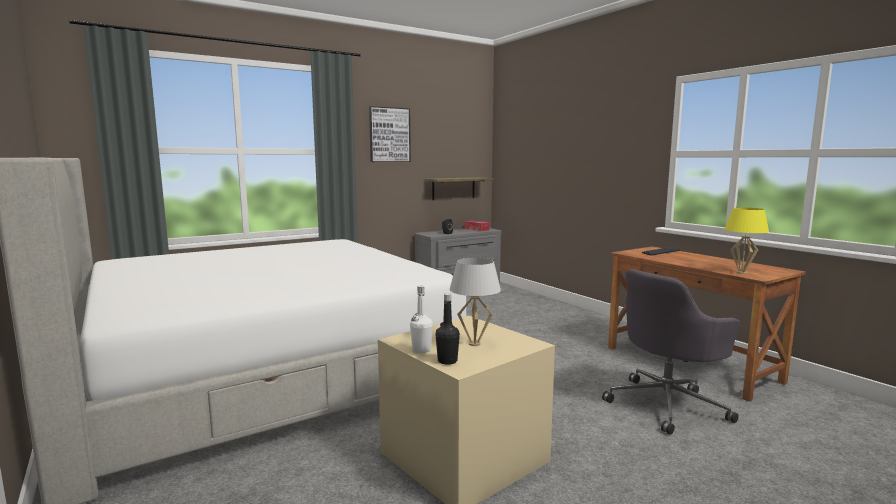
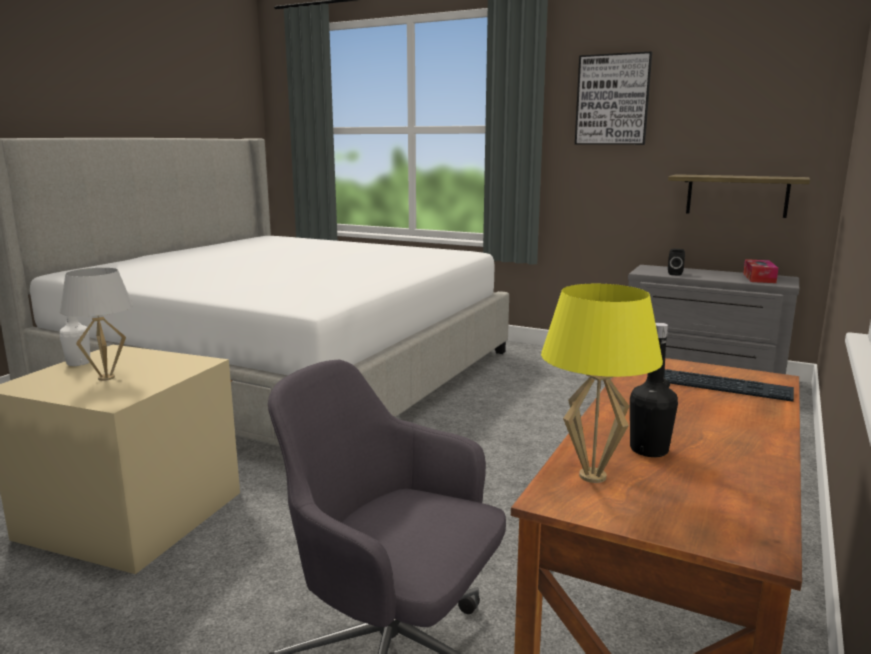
camera: 60 degrees right, 5 degrees up
black bottle [436,293,460,365] -> black bottle moved to [630,323,678,457]

